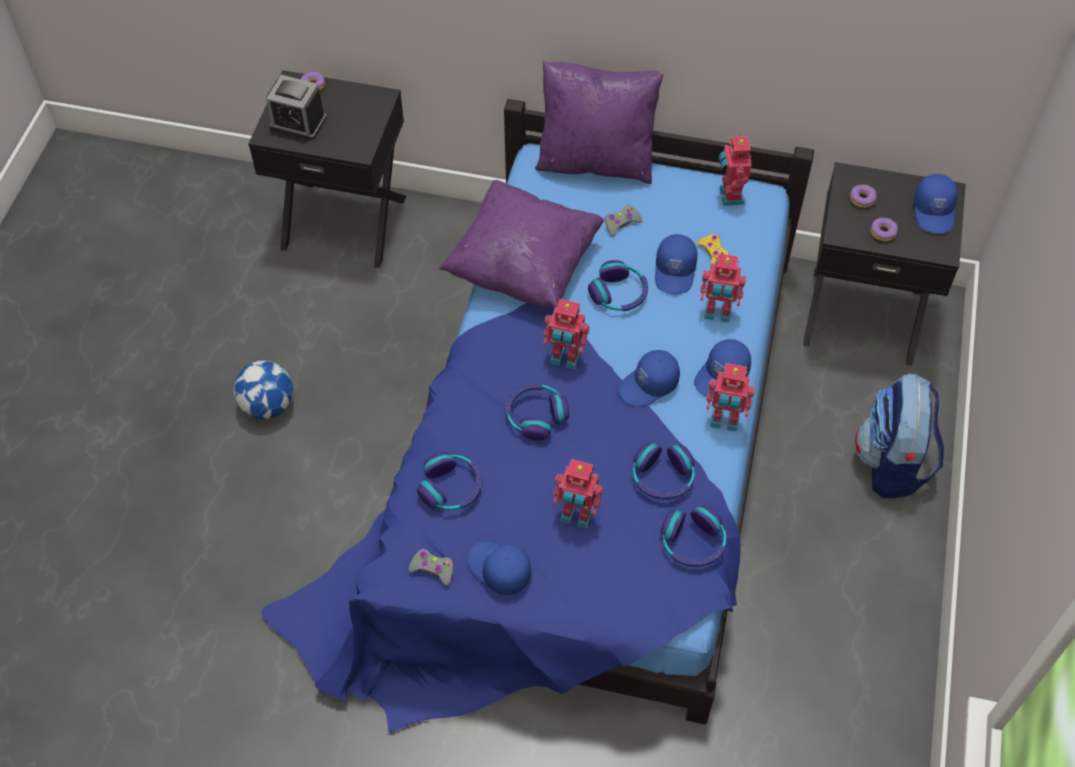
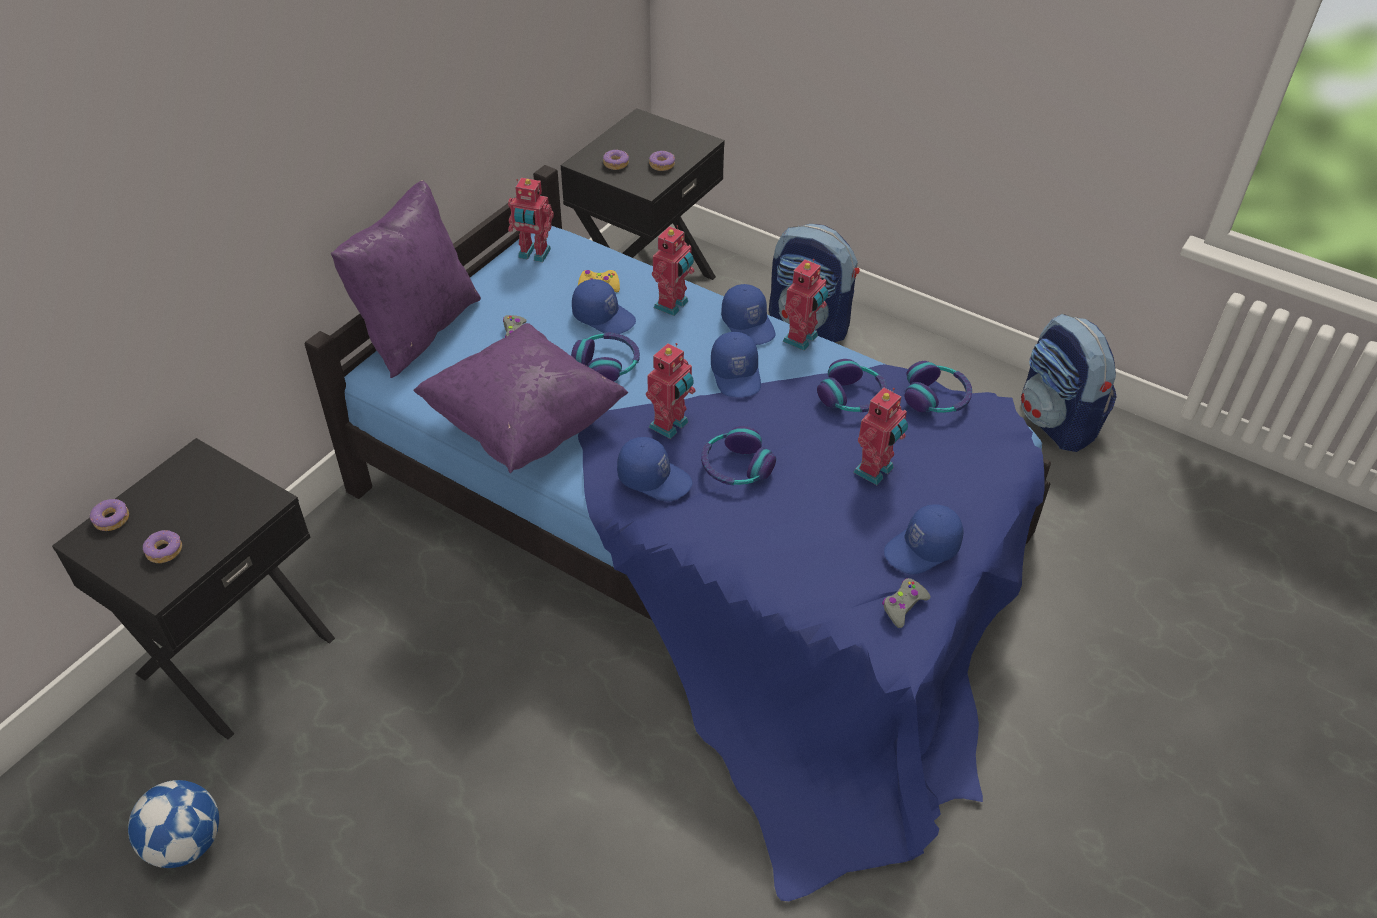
camera: 70 degrees left, 10 degrees down
football [234,360,293,419] -> football moved to [128,780,219,868]
alarm clock [266,75,327,140] -> donut [143,530,182,563]
headphones [417,452,482,510] -> none
blue cap [914,174,958,234] -> blue cap moved to [617,437,692,501]
none -> backpack [1021,313,1117,452]

